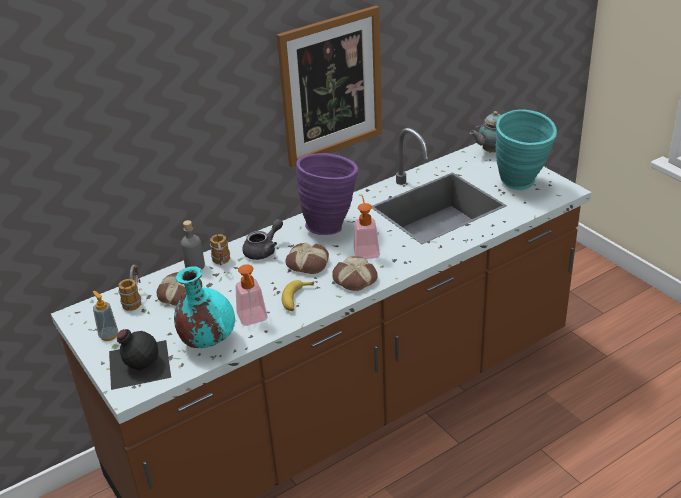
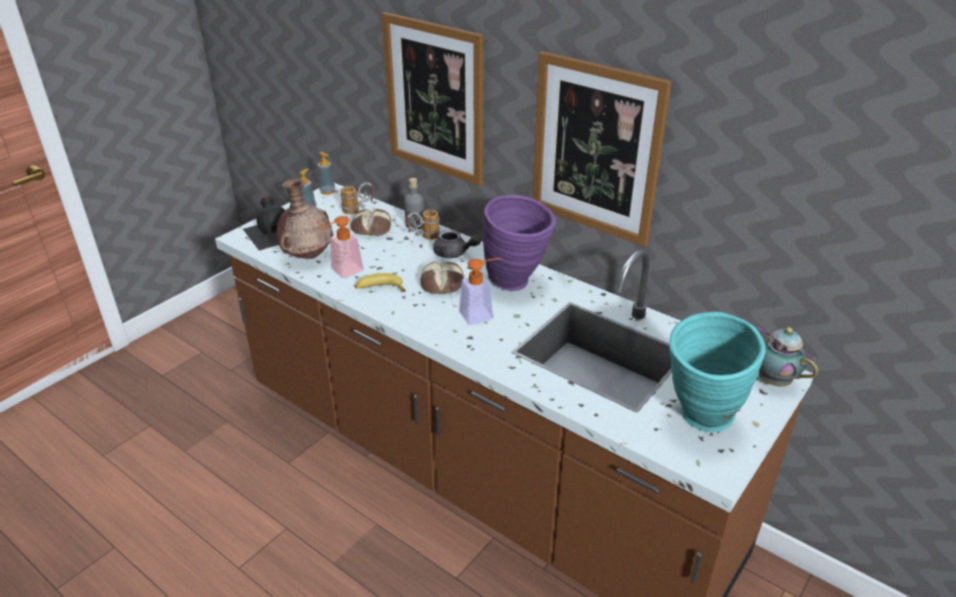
camera: 70 degrees right, 0 degrees up
turquoise vase [174,266,235,348] -> brown vase [276,179,333,259]
bread [332,256,378,291] -> none
none -> soap dispenser [317,152,335,195]
none -> picture [381,12,484,186]

